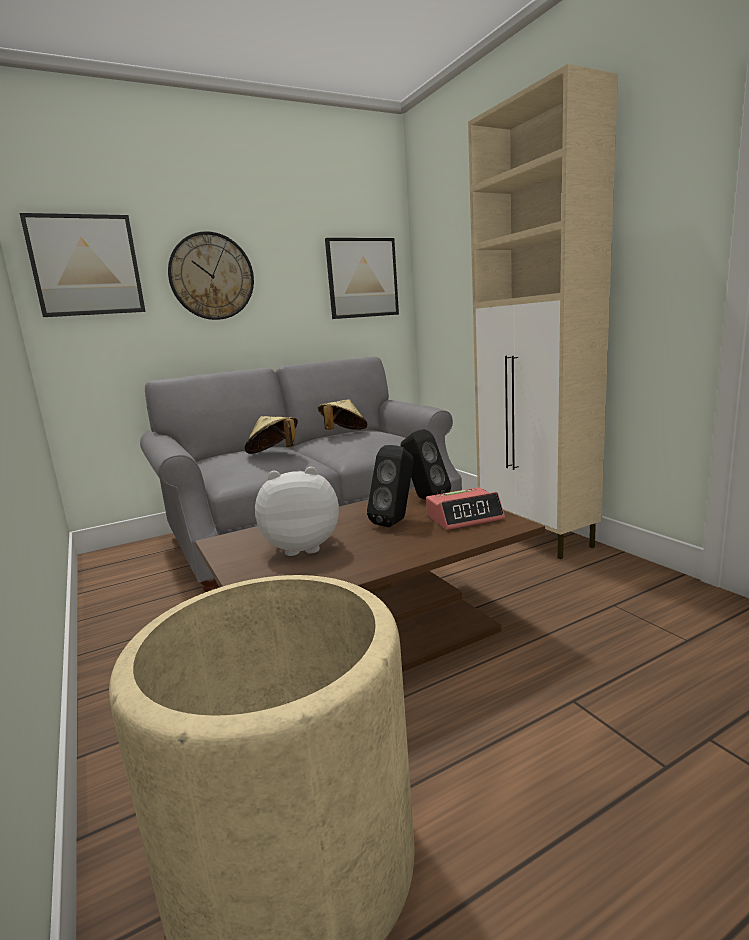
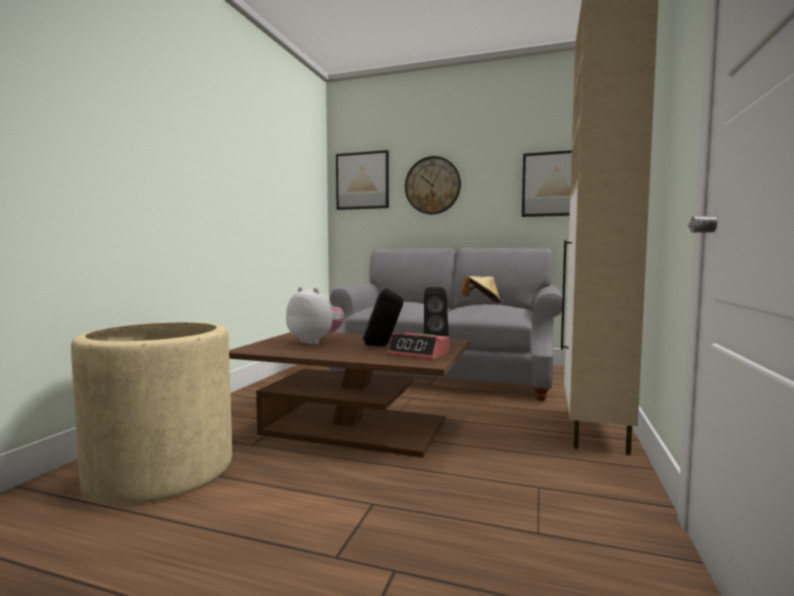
camera: 45 degrees right, 10 degrees down
beige hat [245,416,298,454] -> none

